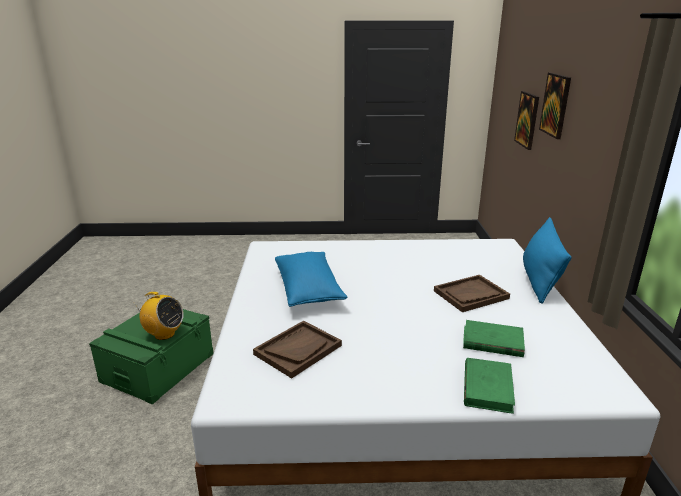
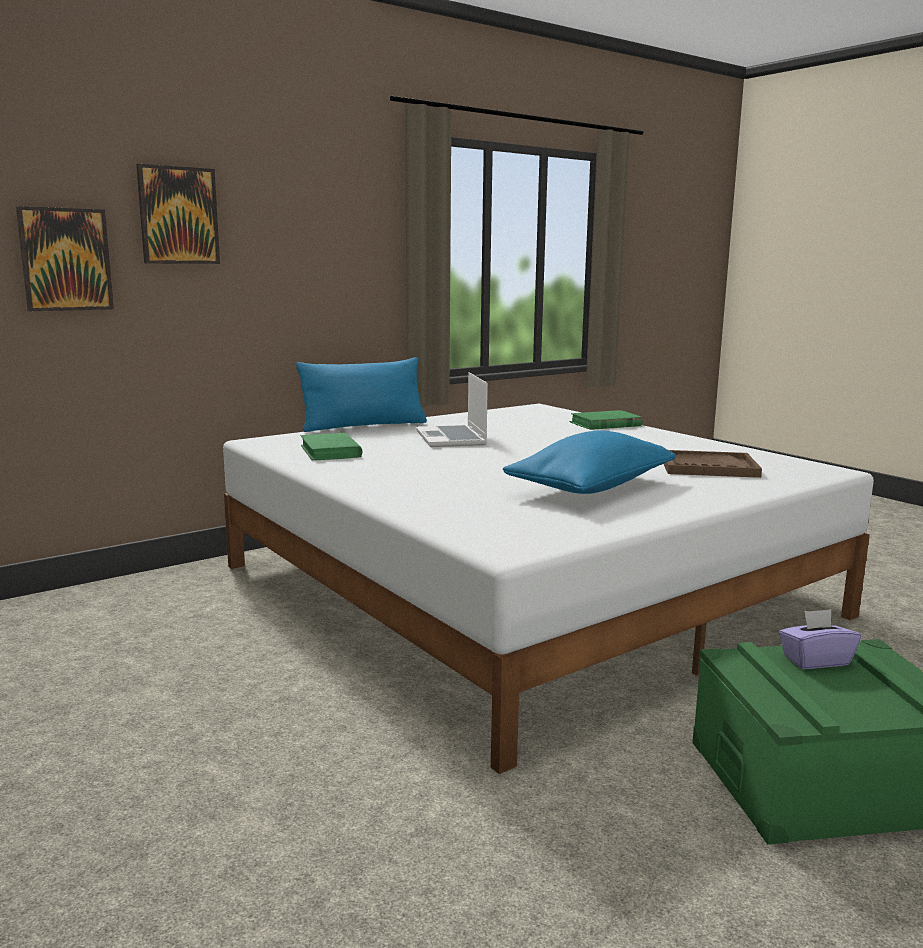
camera: 125 degrees left, 10 degrees down
radio [133,292,184,340] -> purple tissue box [779,609,861,669]
brown tray [434,275,510,312] -> laptop [416,372,488,447]
green book [463,320,525,357] -> green book moved to [301,433,362,460]

